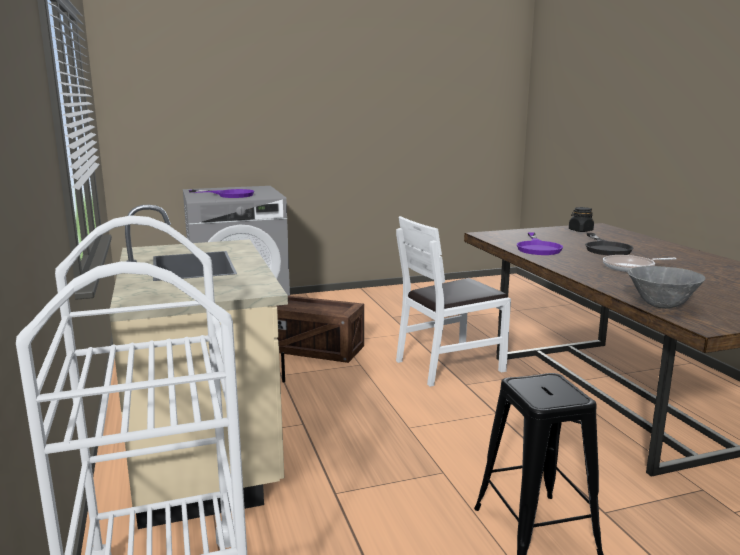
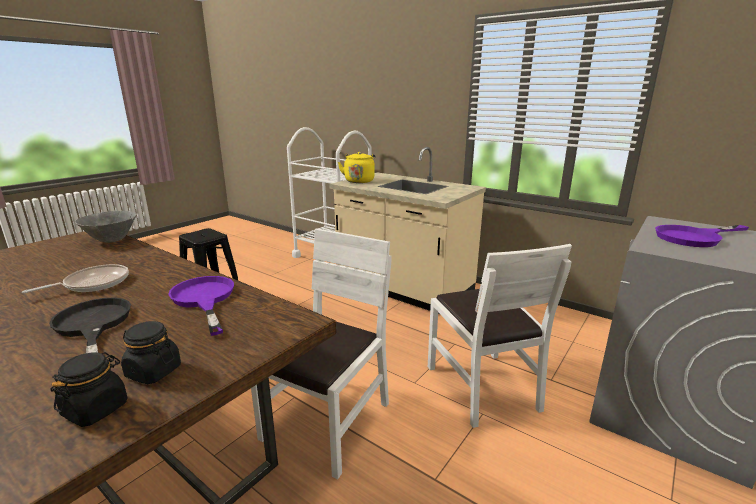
camera: 145 degrees right, 5 degrees up
crate [276,296,364,363] -> white chair [428,244,572,428]
none -> black jar [121,321,181,384]
none -> yellow kettle [338,152,376,183]

